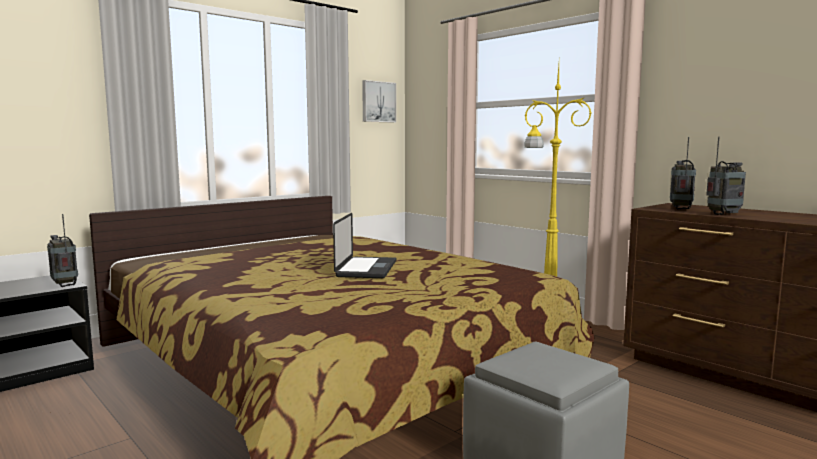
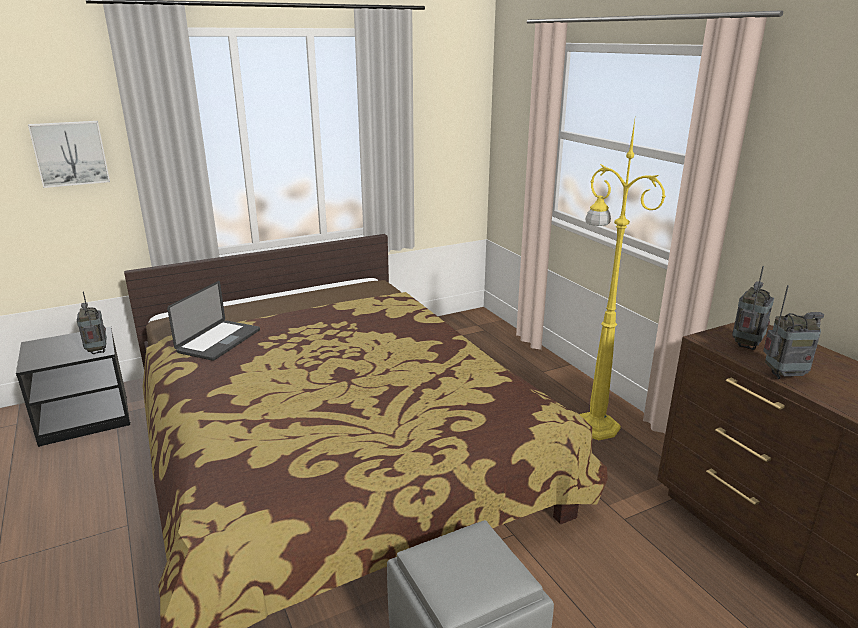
camera: 15 degrees right, 15 degrees up
laptop [333,213,396,278] -> laptop moved to [167,281,260,361]
picture [362,80,396,123] -> picture moved to [28,121,110,188]

